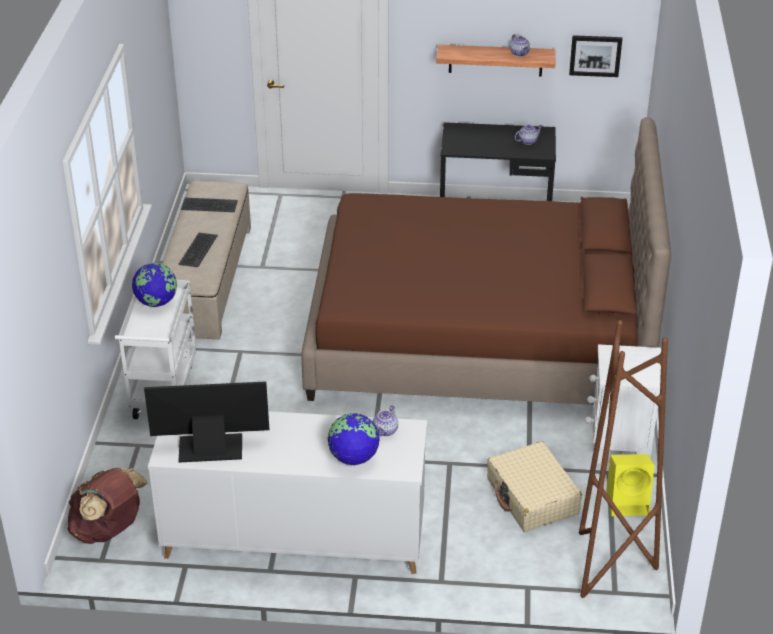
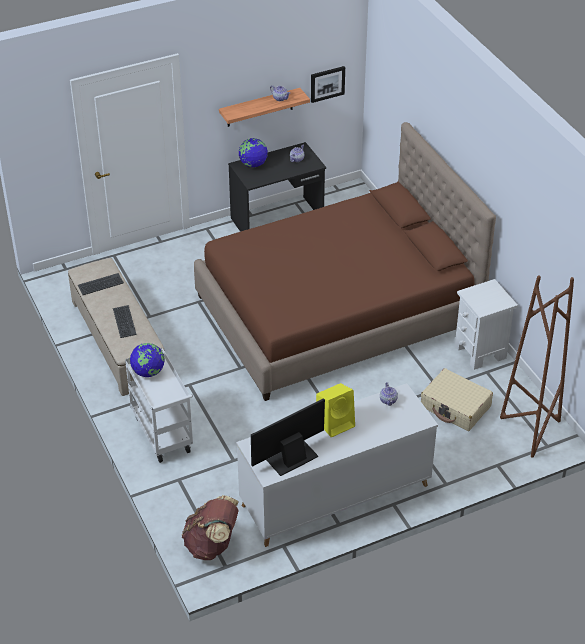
camera: 30 degrees left, 5 degrees up
globe [328,413,379,465] -> globe moved to [239,138,268,167]
yellow speaker [606,454,655,516] -> yellow speaker moved to [316,383,355,437]

